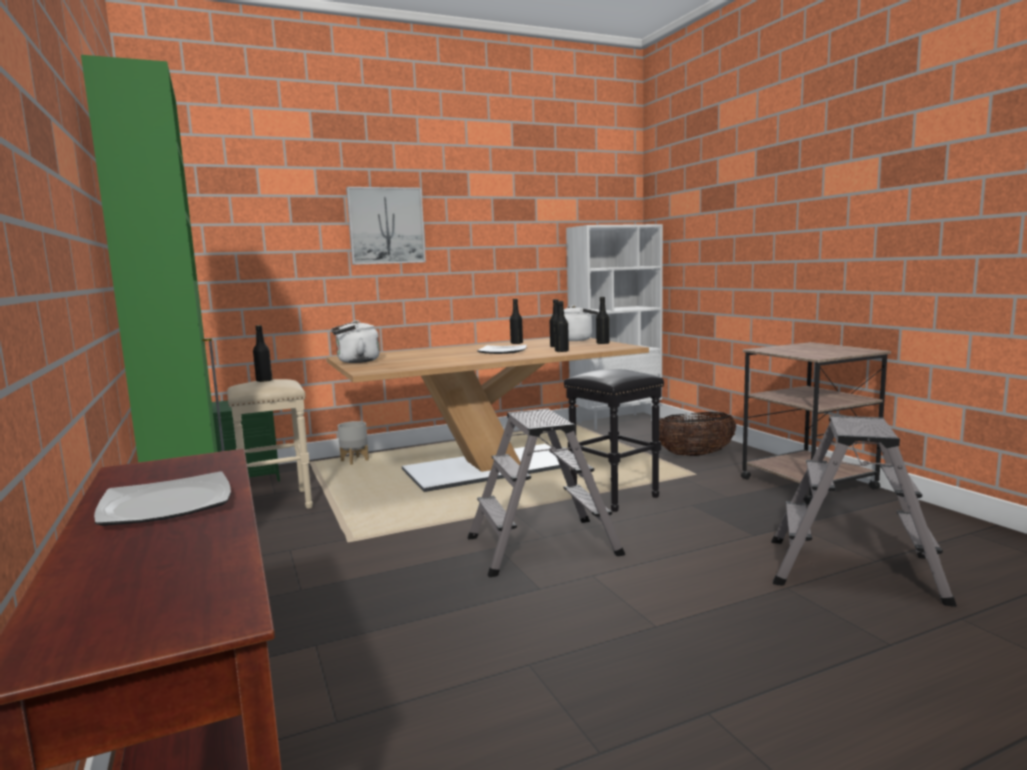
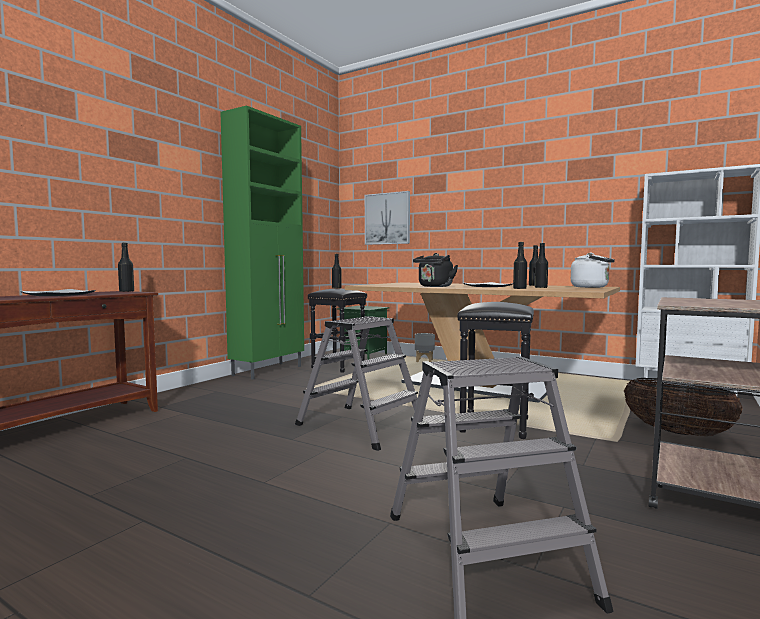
camera: 55 degrees right, 5 degrees down
beige stool [227,379,313,509] -> black stool [308,288,367,373]
white kettle [331,320,380,363] -> none
picture [346,187,426,265] -> picture moved to [365,191,410,245]
black bottle [596,297,609,344] -> black bottle moved to [118,243,134,292]
none -> black kettle [413,253,458,287]

